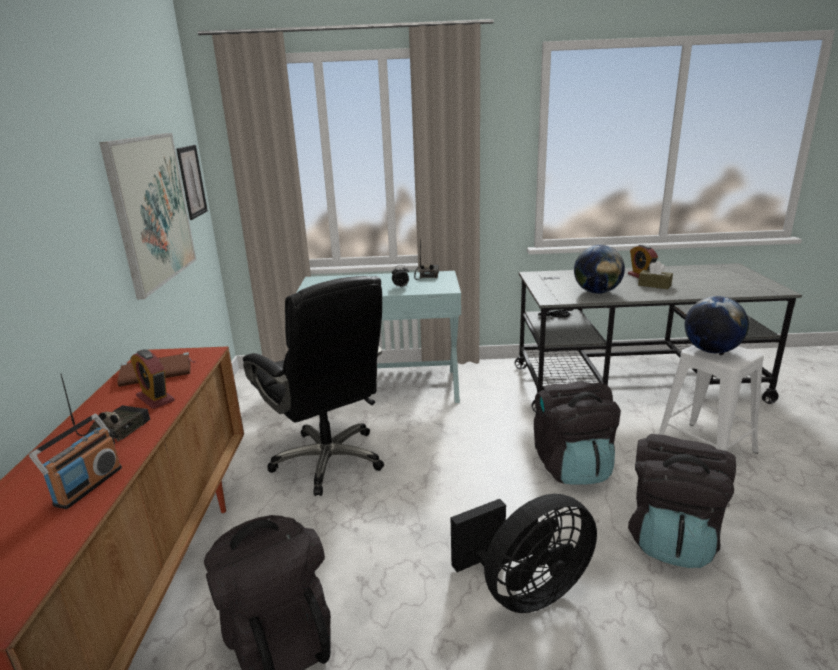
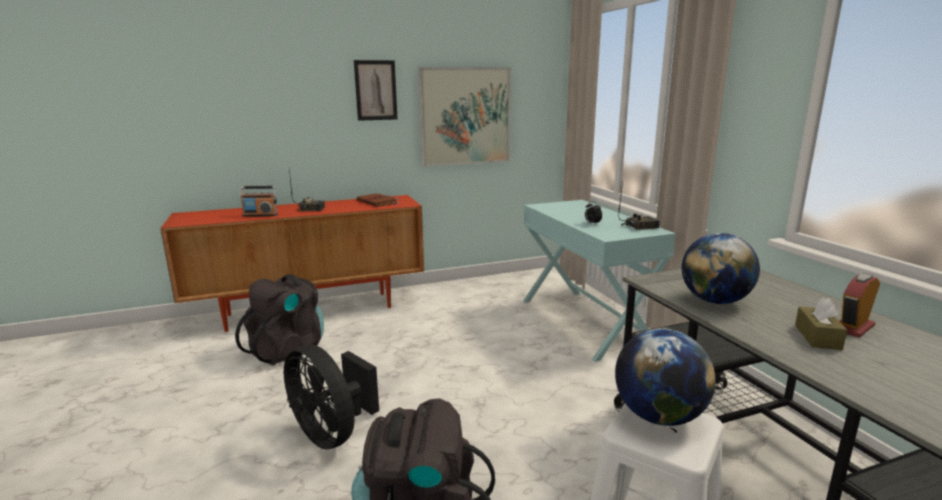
camera: 70 degrees right, 5 degrees down
alarm clock [131,349,175,409] -> none
picture [177,145,208,220] -> picture moved to [354,60,397,121]
black office chair [243,276,384,496] -> none
black backpack [534,382,621,485] -> none

